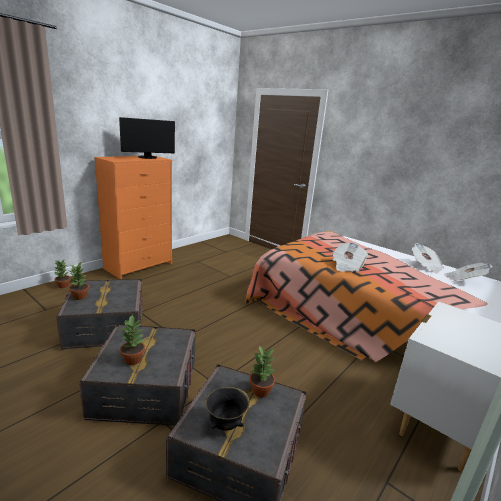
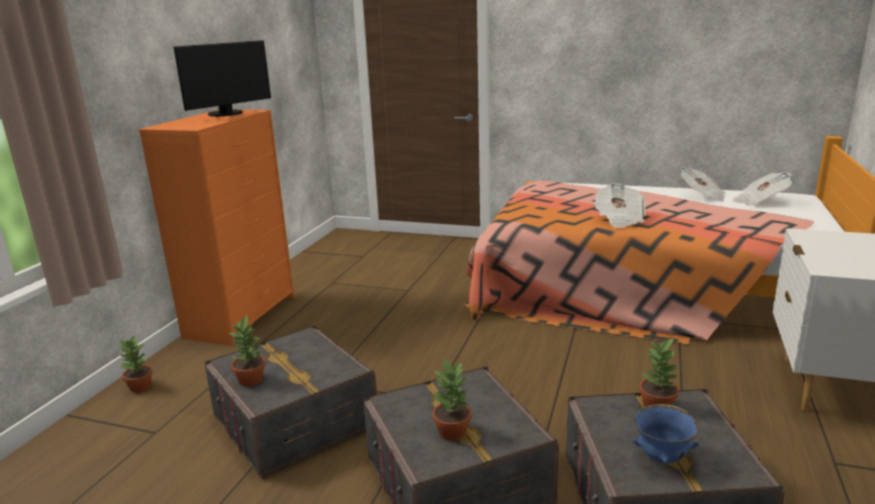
camera: 20 degrees left, 0 degrees up
black bowl [205,387,250,431] -> blue bowl [632,404,700,463]

